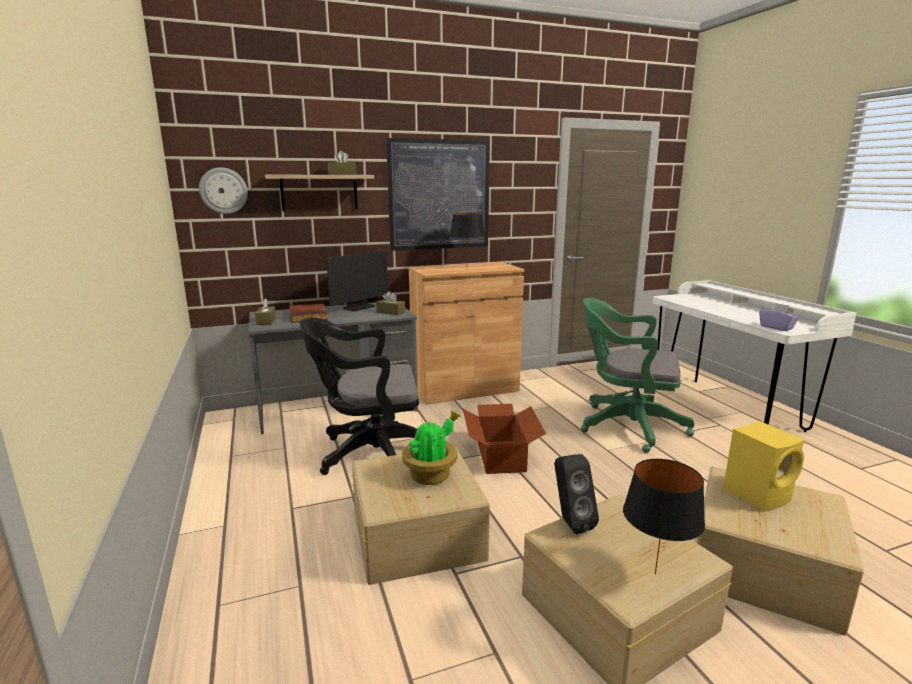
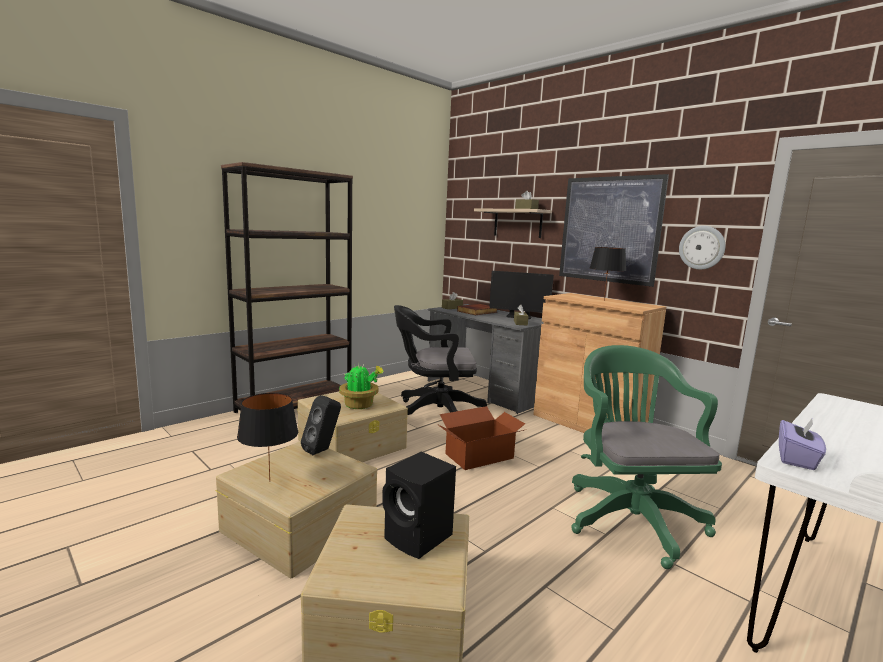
camera: 65 degrees right, 5 degrees down
wall clock [199,167,248,214] -> wall clock moved to [679,226,726,270]
black office chair [300,318,419,475] -> black office chair turned 60 degrees counterclockwise [394,305,487,415]
yellow speaker [723,421,804,512] -> black speaker [382,452,456,559]
none -> brown bookcase [221,162,353,413]

